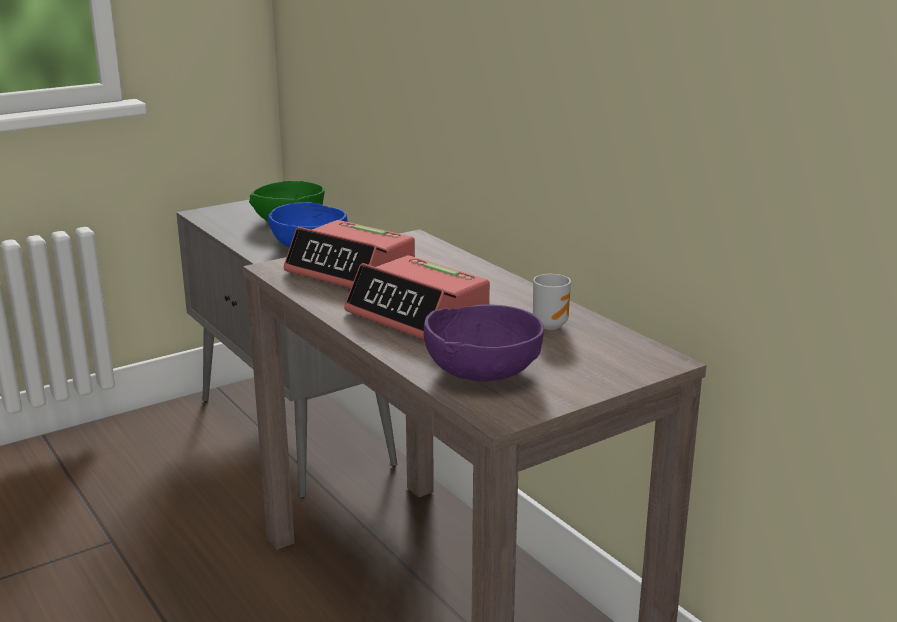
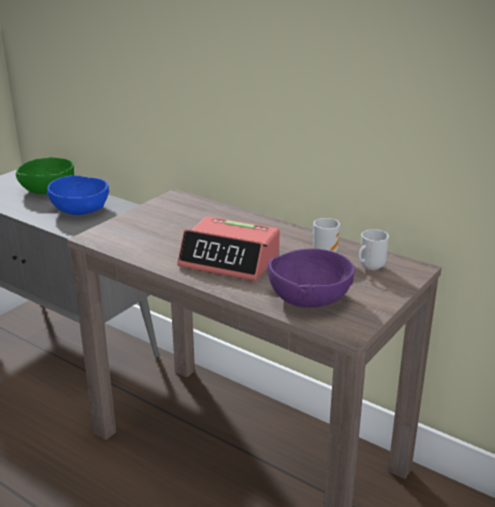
camera: 20 degrees left, 5 degrees up
alarm clock [283,220,415,288] -> none
none -> mug [358,229,389,270]

